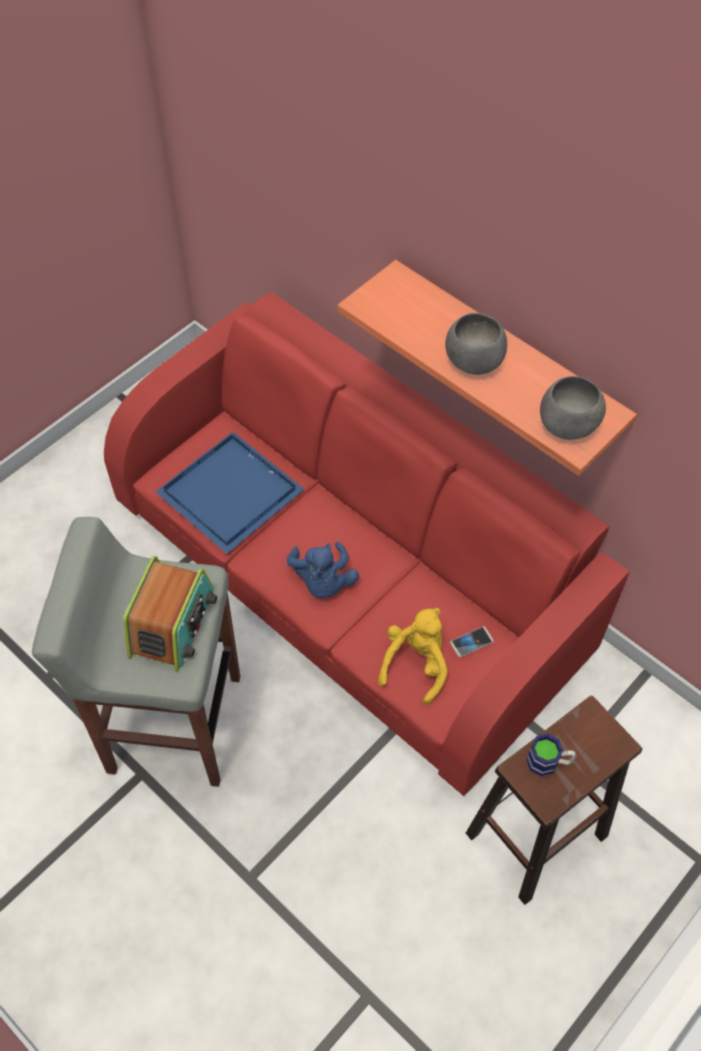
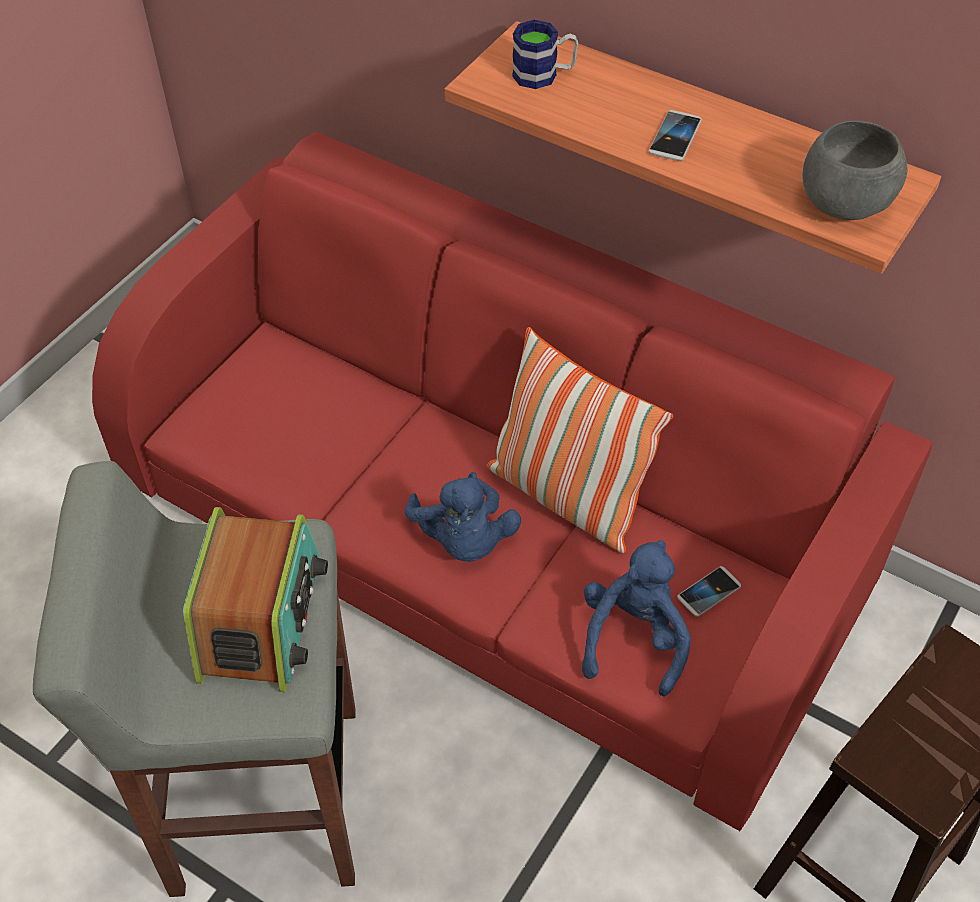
camera: 10 degrees left, 5 degrees down
blue tray [156,432,305,554] -> none
yellow plush toy [378,608,448,705] -> blue plush toy [582,540,691,697]
grey bowl [445,313,507,375] -> phone [648,110,702,161]
mug [526,733,576,776] -> mug moved to [512,20,578,89]
none -> pillow [487,327,673,553]

